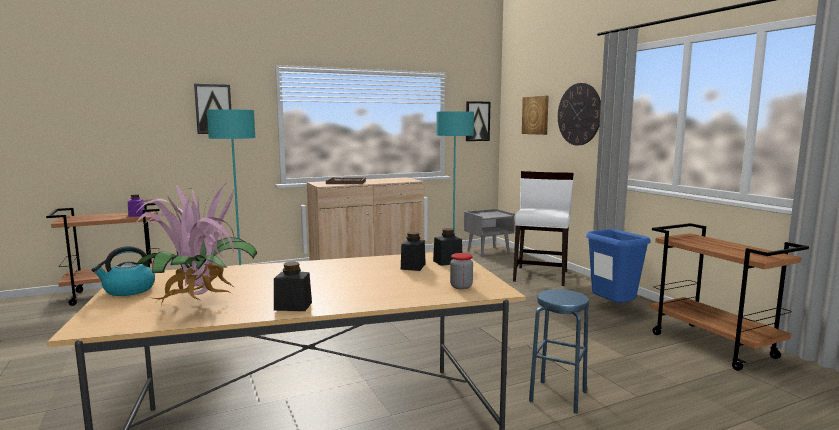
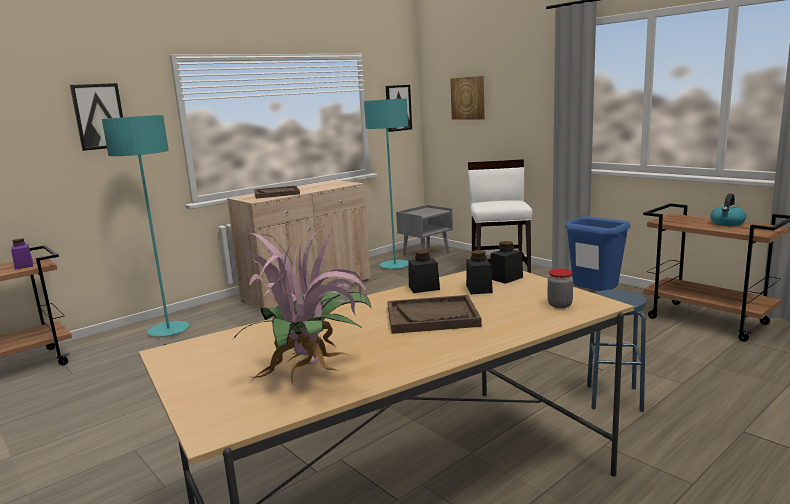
camera: 15 degrees left, 5 degrees up
kettle [91,246,155,296] -> kettle moved to [710,194,746,226]
black jar [274,262,312,311] -> black jar moved to [409,250,440,293]
wall clock [558,83,601,145] -> none
none -> brown tray [387,295,482,334]

